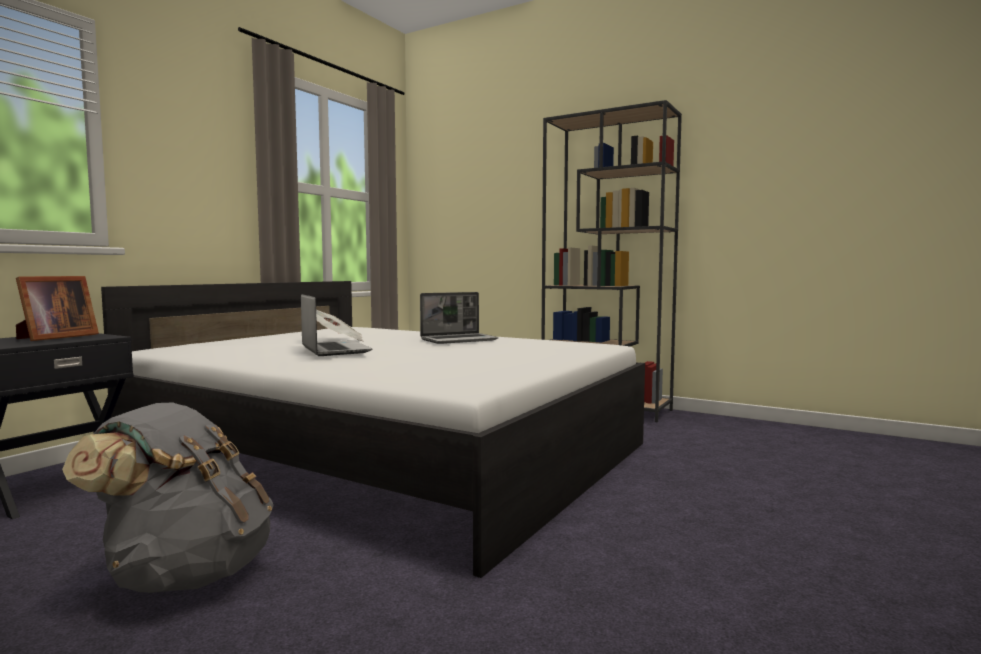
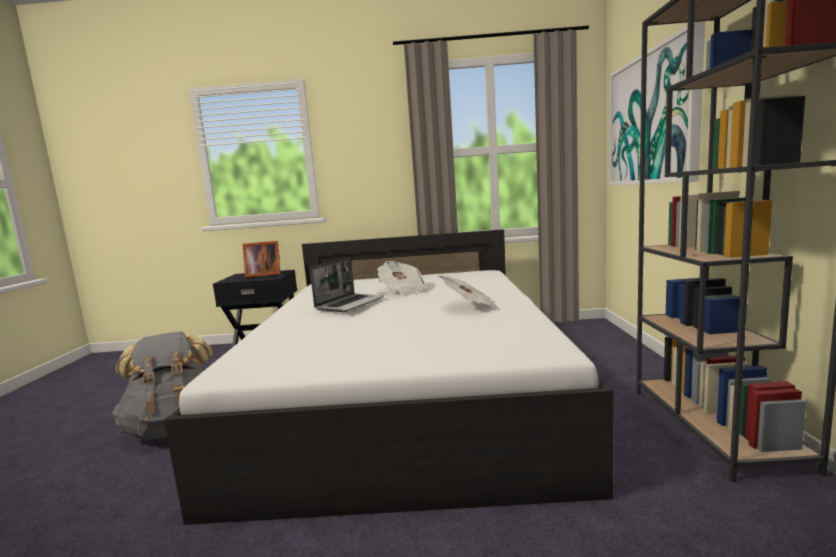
camera: 60 degrees right, 5 degrees up
laptop [420,292,498,344] -> newspaper [438,275,499,308]
none -> picture [609,21,705,185]

